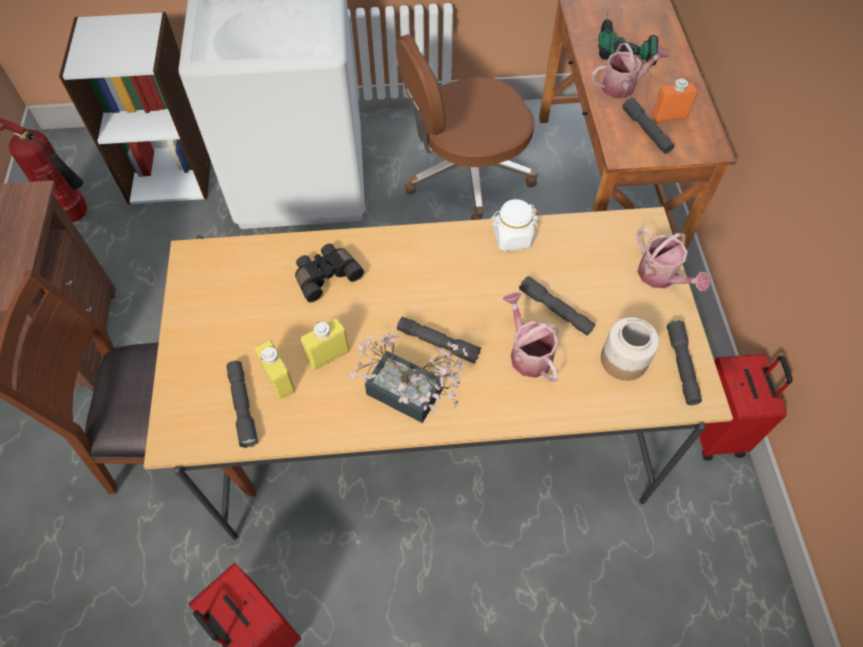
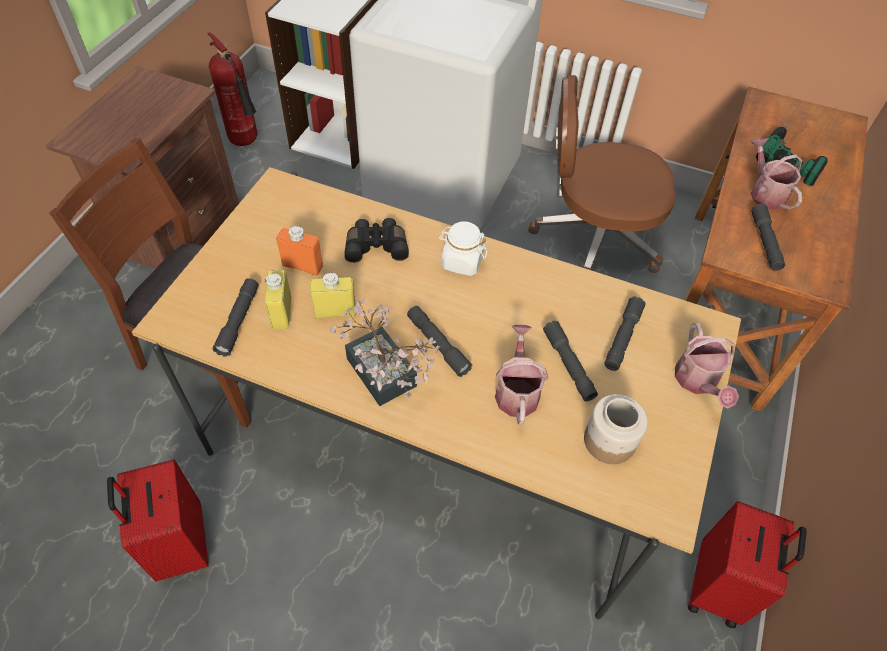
camera: 25 degrees right, 5 degrees down
white jar [491,199,538,251] -> white jar moved to [439,222,487,276]
watering can [591,43,668,98] -> watering can turned 120 degrees counterclockwise [751,138,802,210]
orange bottle [652,78,698,123] -> orange bottle moved to [276,226,323,276]
grey flashlight [667,320,702,405] -> grey flashlight moved to [604,296,646,371]

